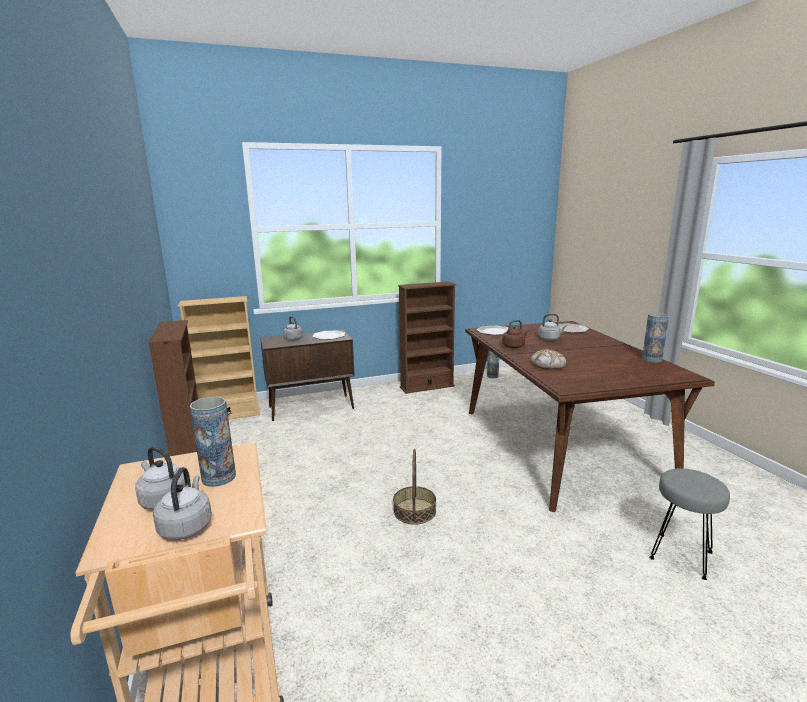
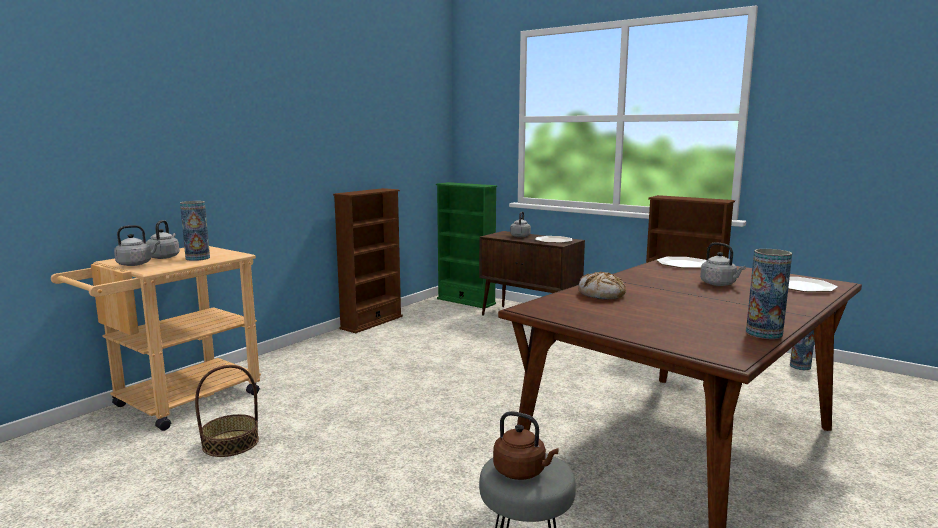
camera: 55 degrees right, 5 degrees down
beige bookcase [178,296,260,420] -> green bookcase [436,182,497,308]
basket [393,449,436,525] -> basket moved to [195,365,259,457]
brown kettle [502,320,529,348] -> brown kettle moved to [493,411,559,480]

